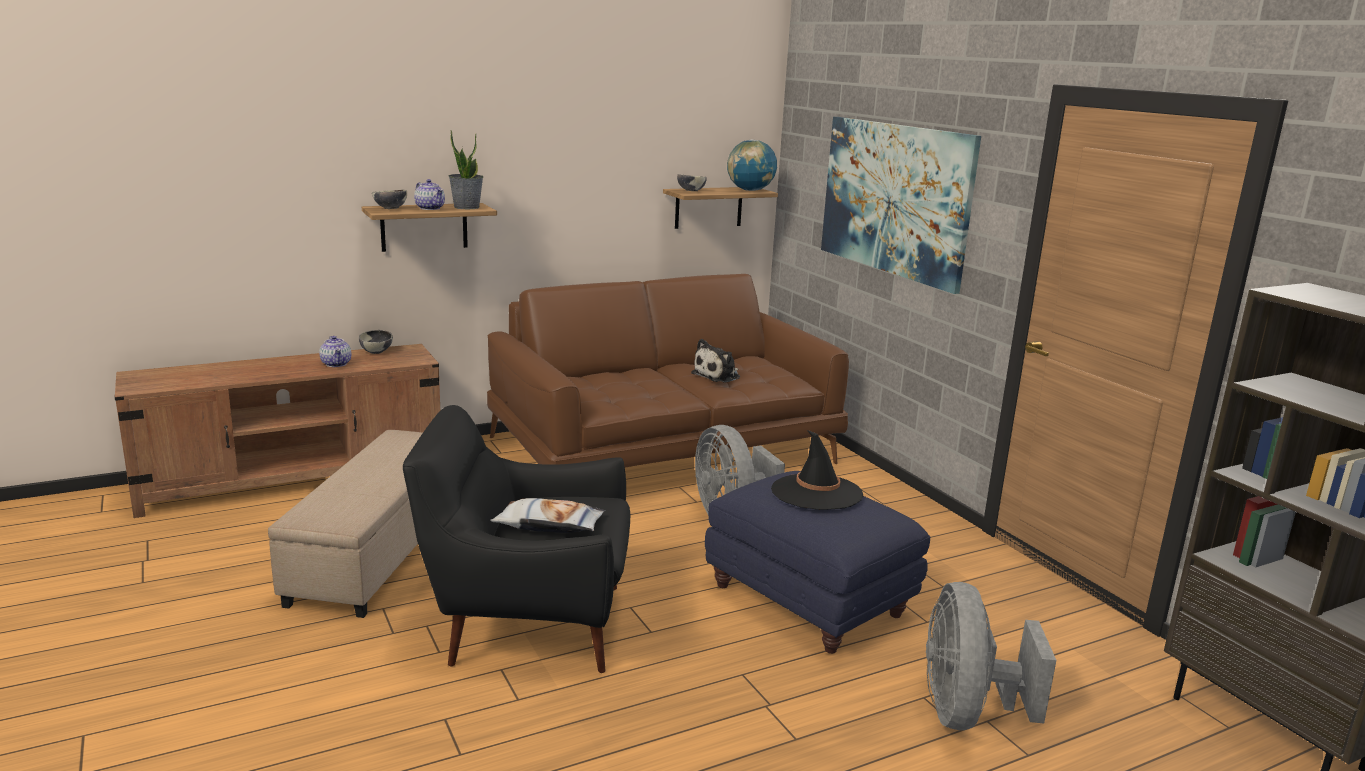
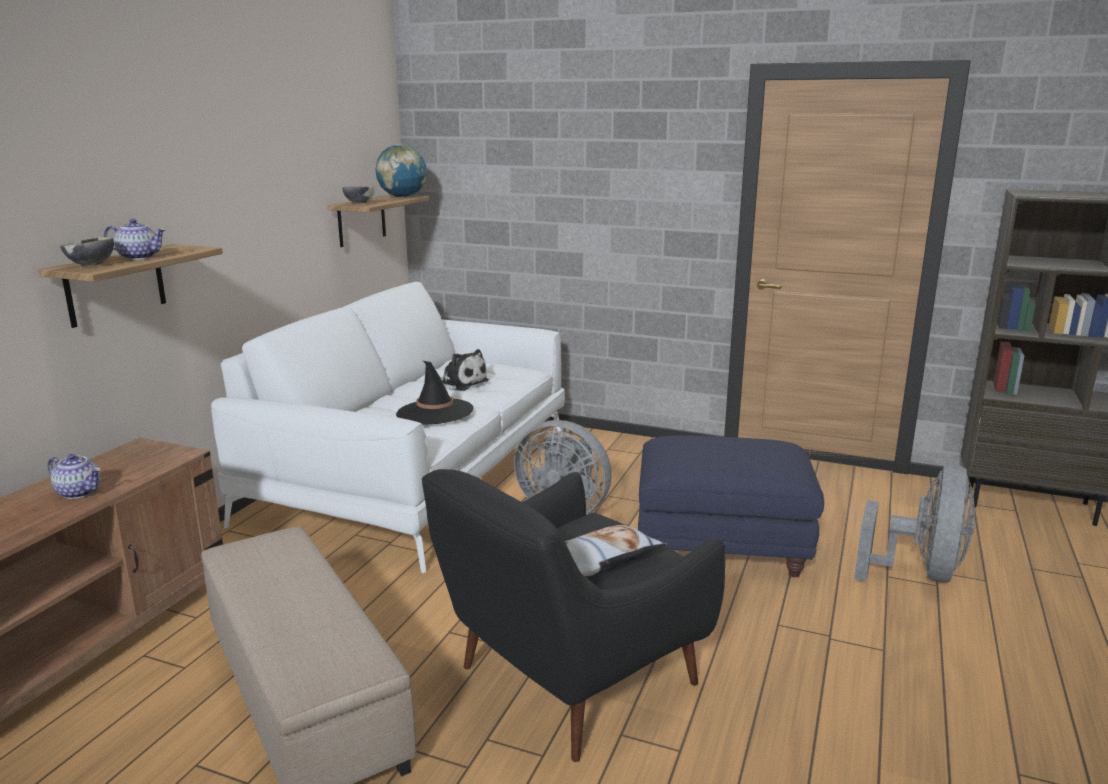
camera: 40 degrees left, 0 degrees up
bowl [359,330,393,354] -> none
potted plant [449,130,483,209] -> none
brown sofa [487,274,849,467] -> white sofa [211,282,565,573]
plush toy [691,339,740,383] -> plush toy turned 60 degrees counterclockwise [440,349,489,391]
black hat [771,430,863,510] -> black hat moved to [396,361,473,425]
picture [821,117,981,294] -> none
grey fan [926,582,1056,730] -> grey fan turned 120 degrees counterclockwise [854,464,975,582]

